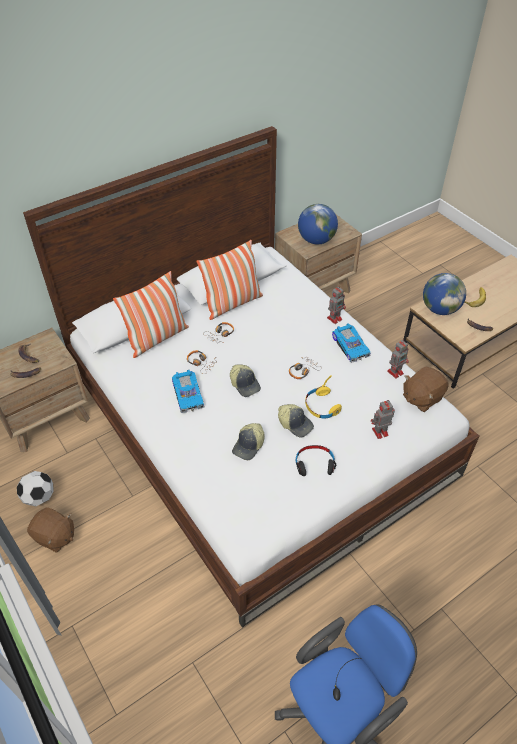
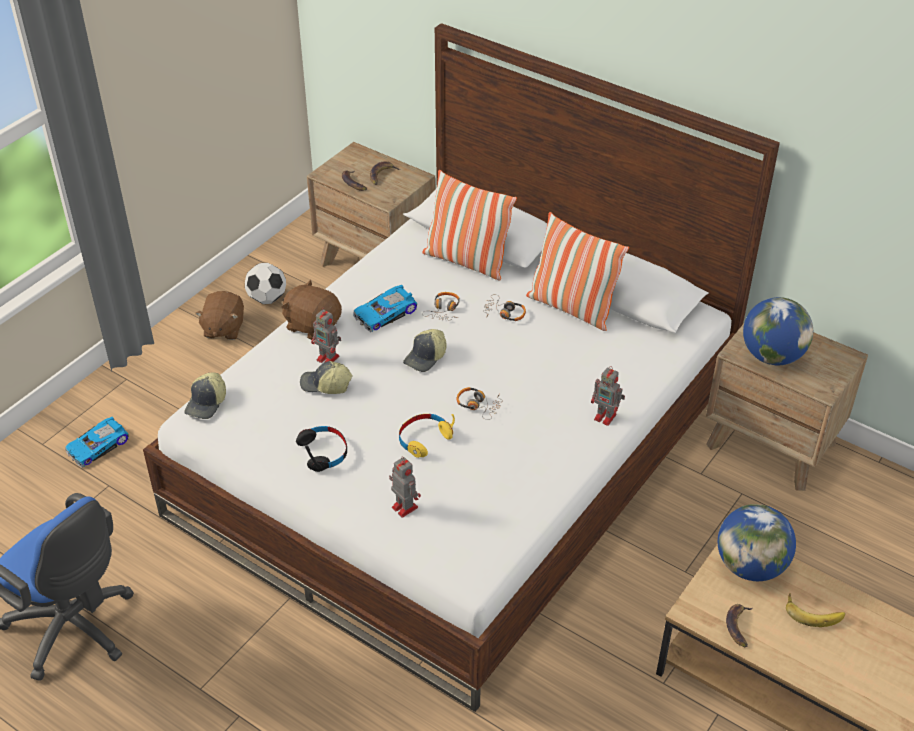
camera: 70 degrees right, 5 degrees down
cap [278,404,314,438] -> cap moved to [184,372,226,419]
toy car [332,323,371,363] -> toy car moved to [65,417,129,468]
toy robot [387,339,409,379] -> toy robot moved to [311,308,341,363]
brown plush toy [403,366,449,412] -> brown plush toy moved to [281,279,342,340]

